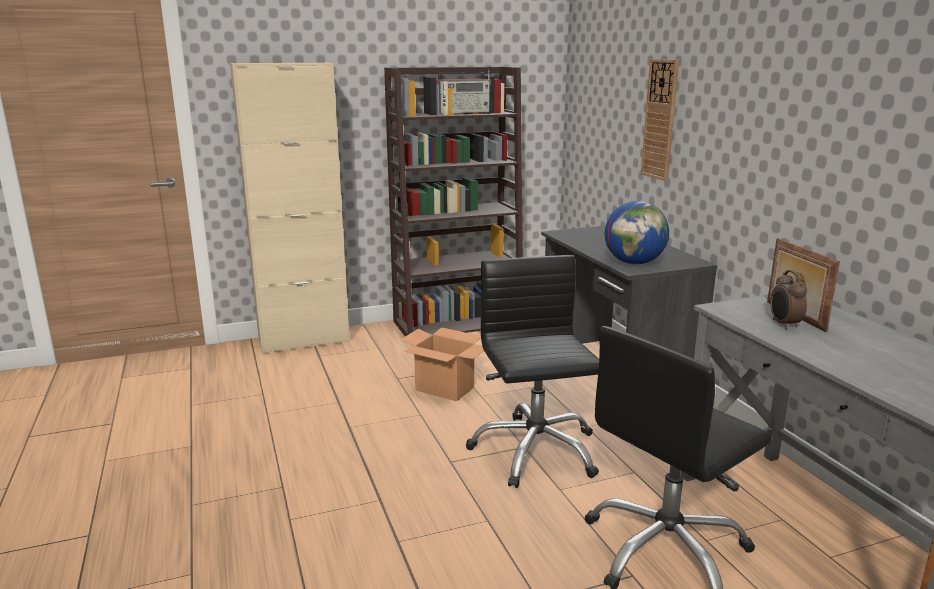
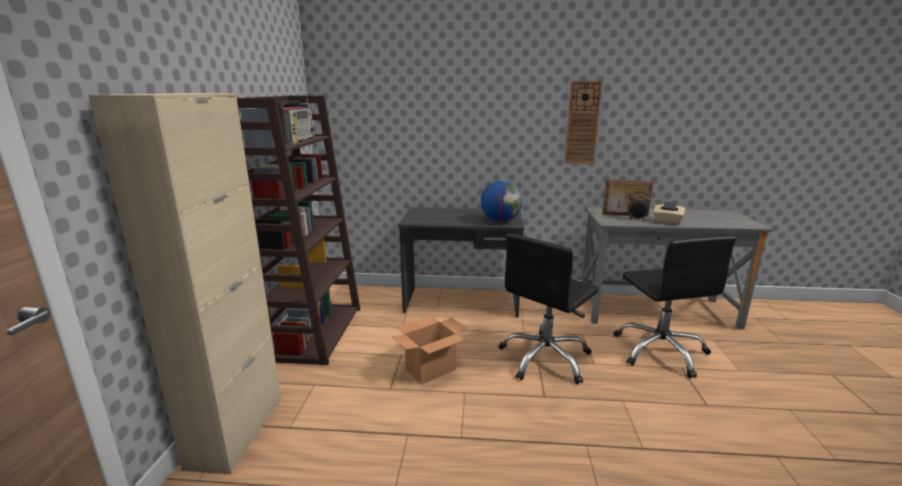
camera: 65 degrees left, 0 degrees up
black office chair [466,255,599,488] -> black office chair turned 60 degrees counterclockwise [499,233,599,384]
wall clock [641,59,679,181] -> wall clock moved to [564,81,603,164]
none -> beige tissue box [653,201,685,225]

